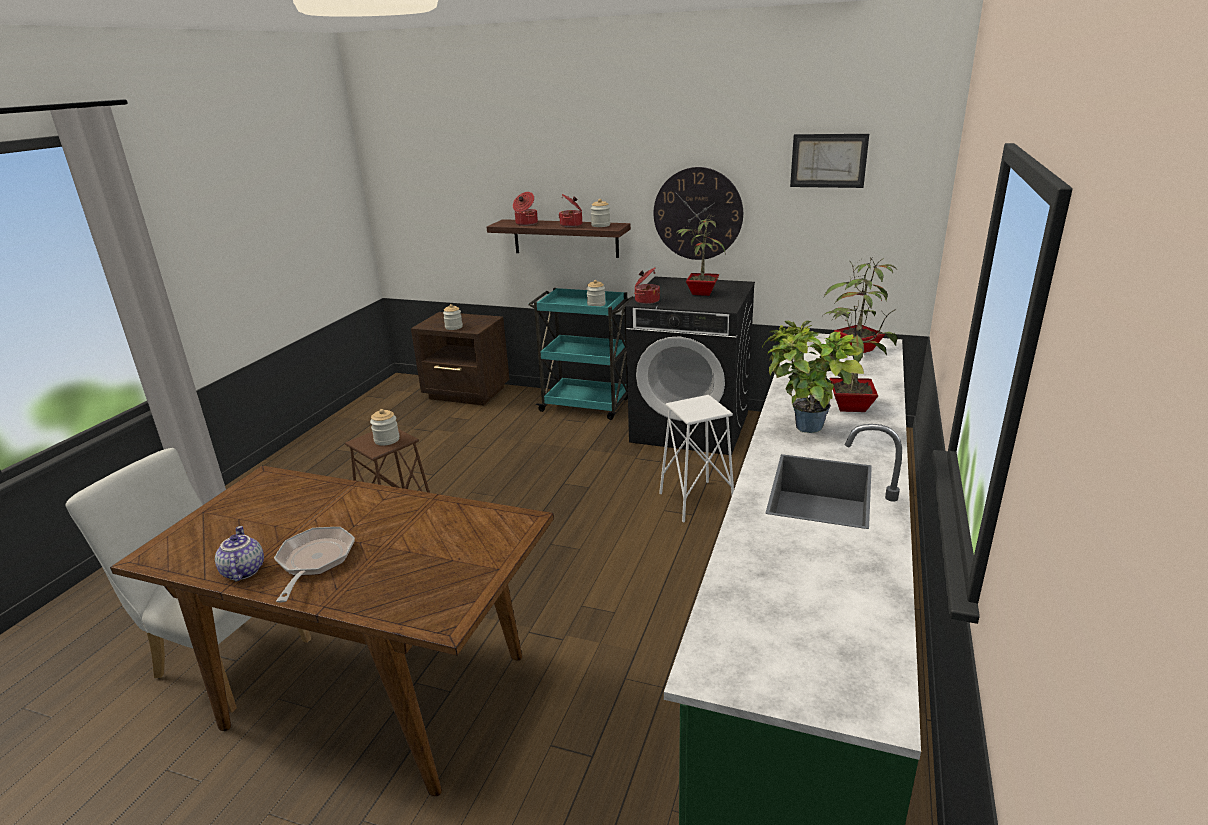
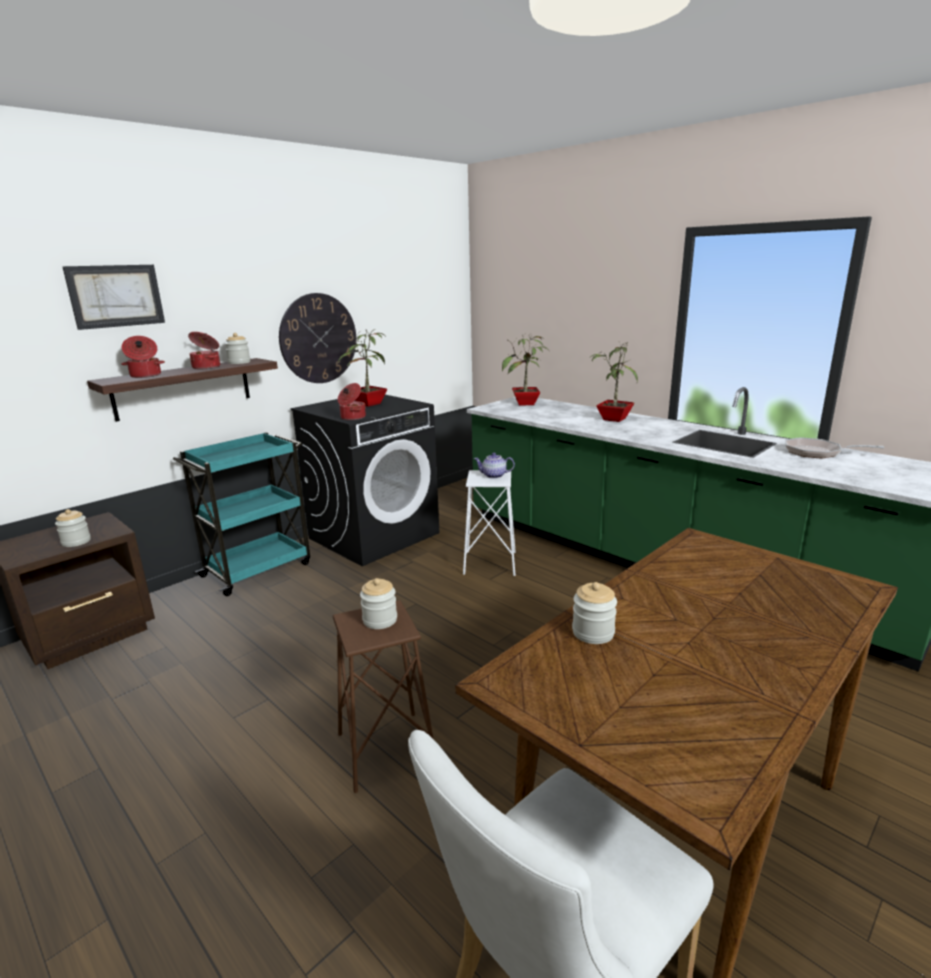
camera: 65 degrees left, 5 degrees down
teapot [215,526,264,581] -> teapot moved to [474,453,515,479]
frying pan [274,527,355,603] -> frying pan moved to [785,437,884,459]
jar [586,280,606,306] -> jar moved to [572,582,617,644]
potted plant [762,321,864,433] -> none
picture [790,134,869,188] -> picture moved to [62,265,165,330]

